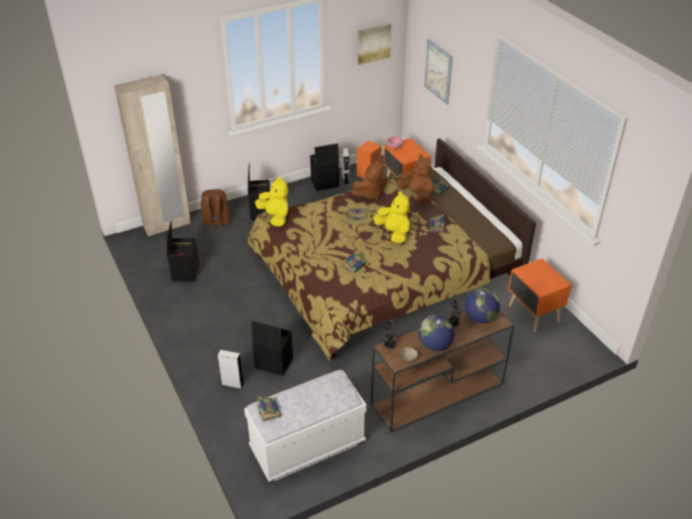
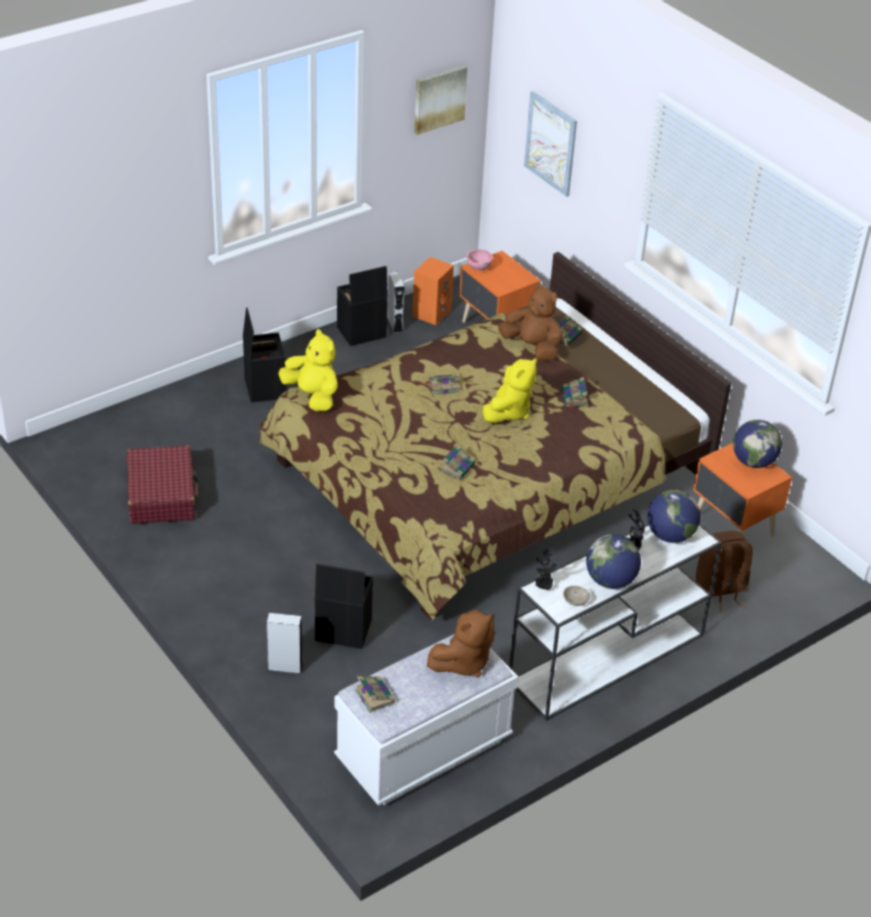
camera: 10 degrees left, 0 degrees up
beige wardrobe [114,75,191,236] -> none
black storage box [167,220,199,282] -> red suitcase [126,445,198,524]
brown backpack [201,189,230,232] -> brown backpack moved to [696,531,753,611]
brown plush toy [352,163,388,201] -> brown plush toy moved to [427,610,495,677]
brown console table [371,310,514,433] -> white console table [509,524,722,721]
yellow plush toy [373,191,410,243] -> yellow plush toy turned 75 degrees clockwise [483,358,537,423]
none -> globe [733,420,782,468]

